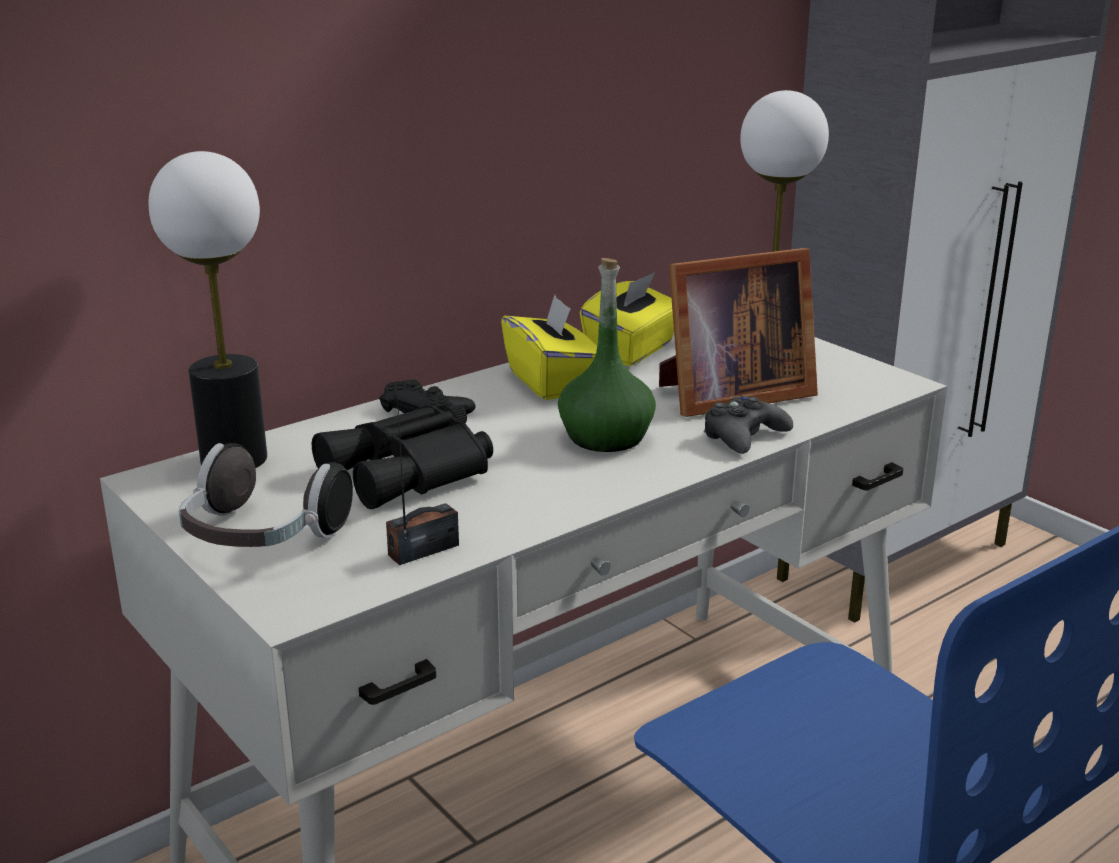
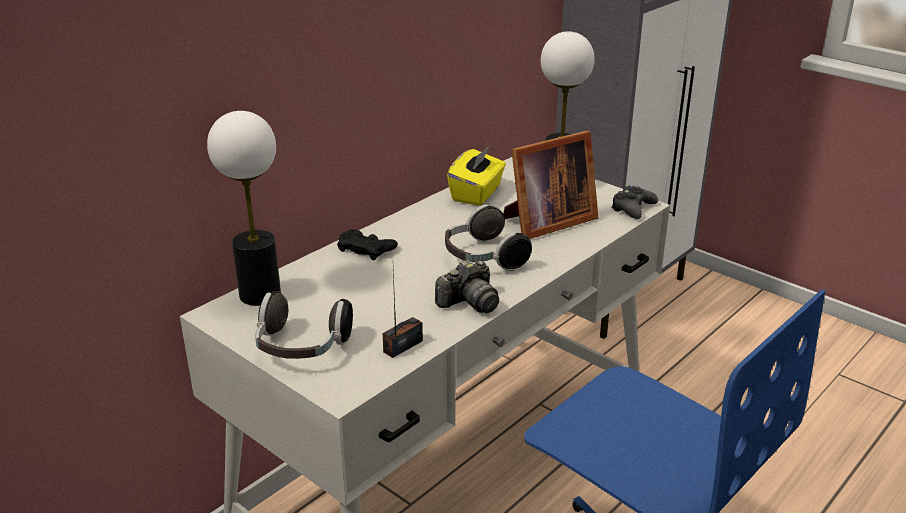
camera: 10 degrees left, 5 degrees up
black binoculars [312,405,493,509] -> none
yellow tissue box [501,295,597,400] -> none
green bottle [558,258,656,452] -> headphones [445,205,532,271]
black game controller [704,395,793,454] -> black game controller moved to [611,185,658,219]
none -> camera [435,260,499,313]

